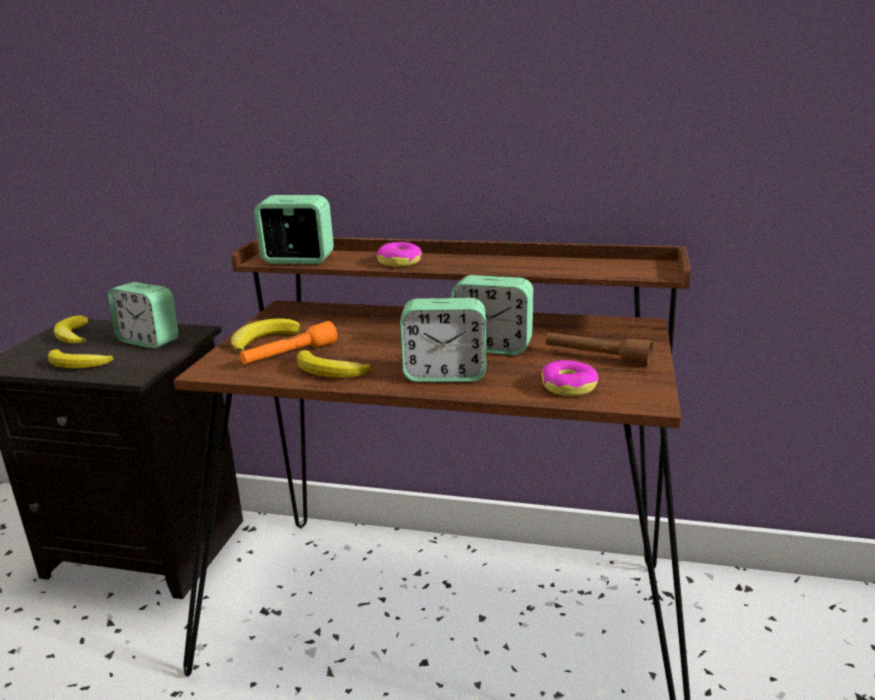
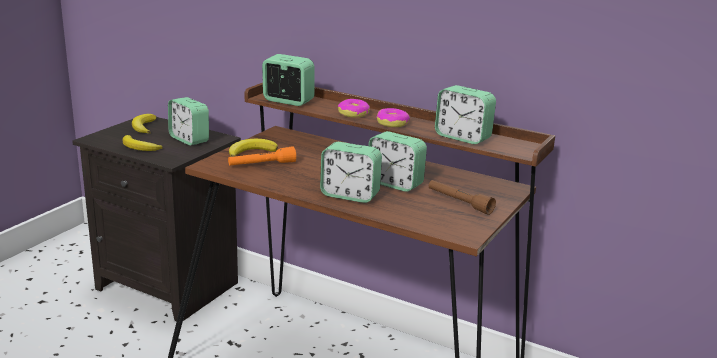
camera: 15 degrees right, 0 degrees up
banana [297,350,372,378] -> none
donut [542,360,598,396] -> donut moved to [376,108,410,127]
none -> alarm clock [435,85,496,144]

